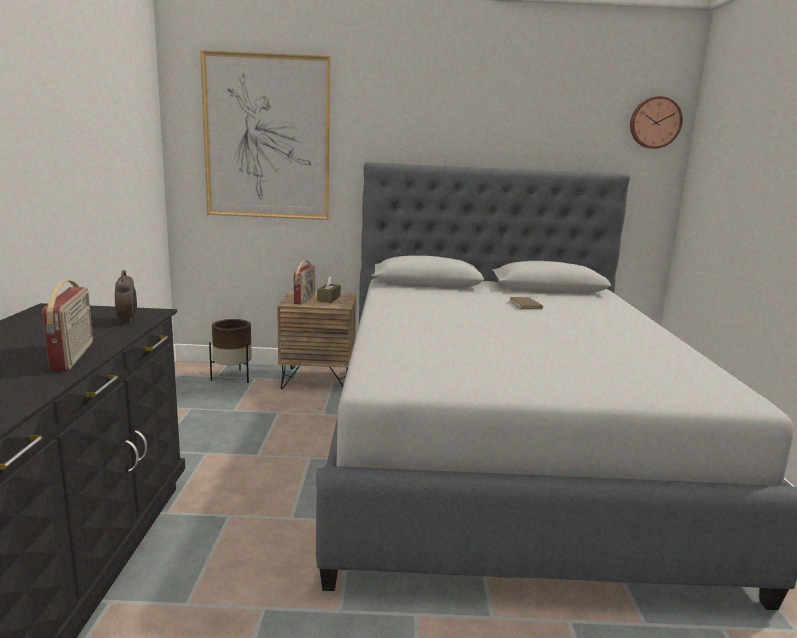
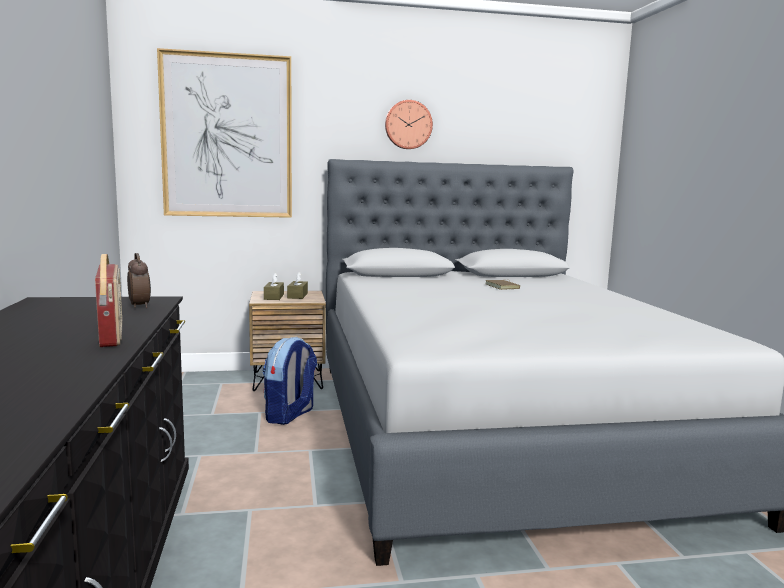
camera: 10 degrees left, 5 degrees down
brown planter [209,319,252,383] -> none
radio [294,260,315,304] -> brown tissue box [264,273,284,300]
wall clock [630,96,683,149] -> wall clock moved to [385,100,433,149]
none -> backpack [262,337,317,425]

